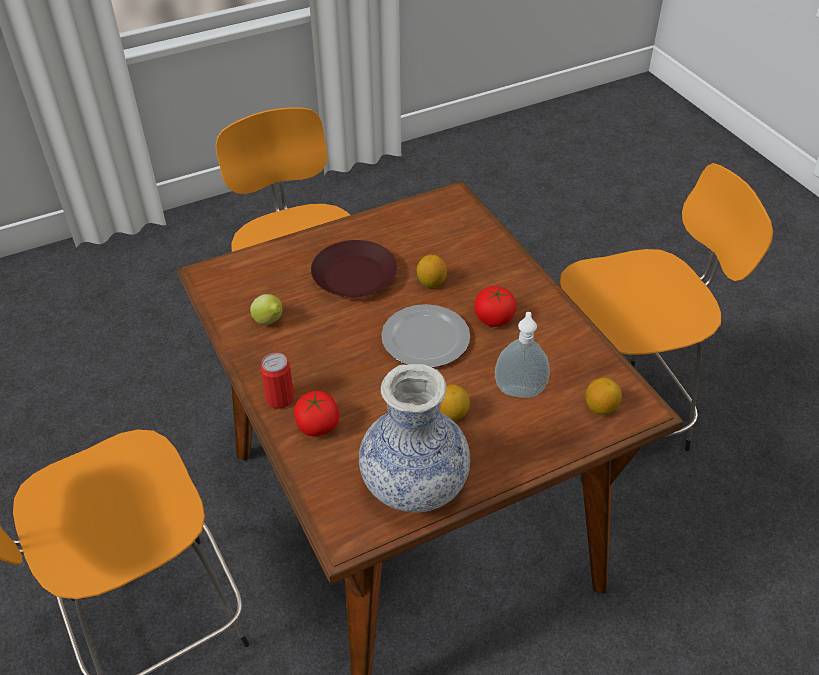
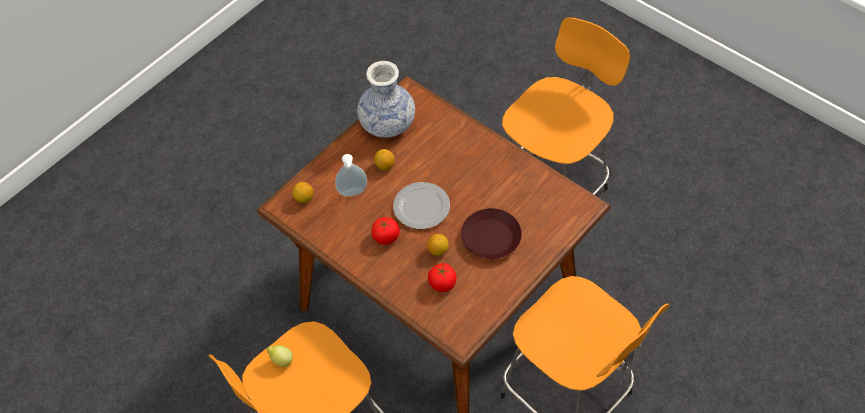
camera: 160 degrees right, 10 degrees up
lemon [250,294,282,325] -> lemon moved to [267,345,293,367]
can [261,353,294,409] -> none
tomato [294,391,339,436] -> tomato moved to [428,263,457,292]

